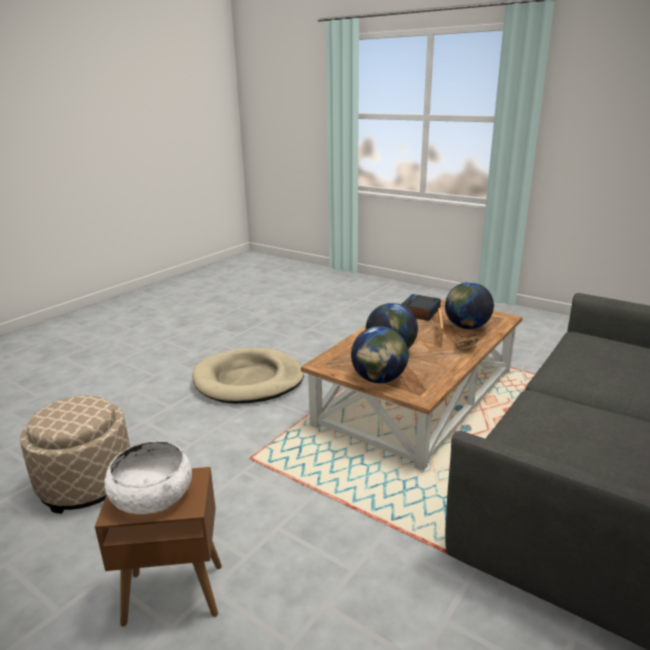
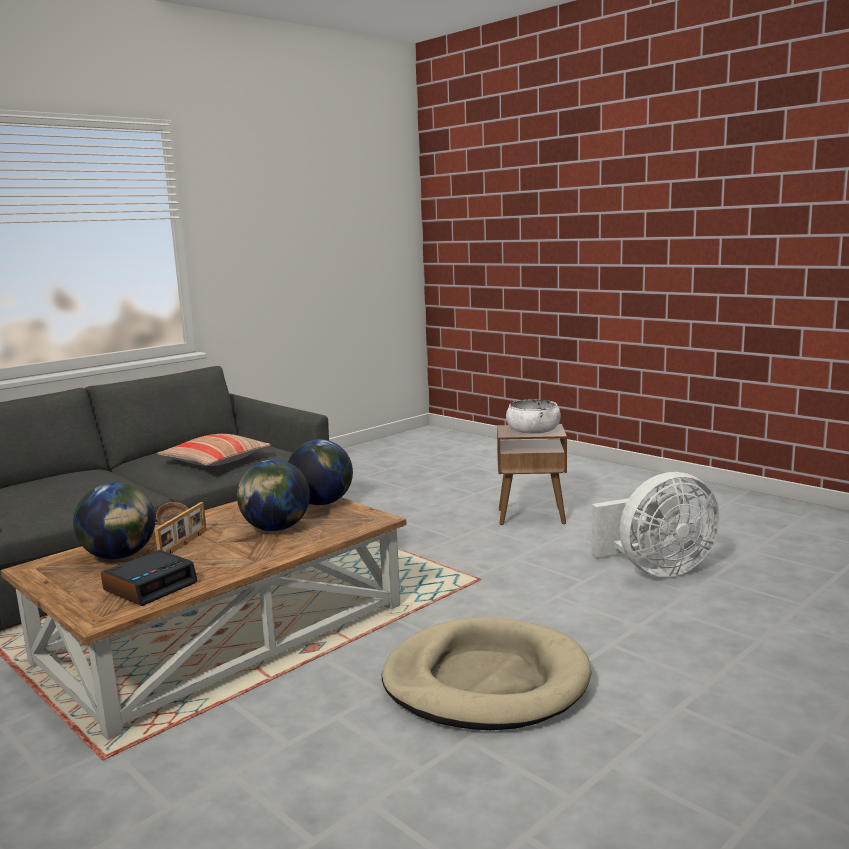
camera: 170 degrees left, 10 degrees down
beige ottoman [20,396,130,514] -> white fan [591,472,720,577]
none -> pillow [158,434,271,466]

